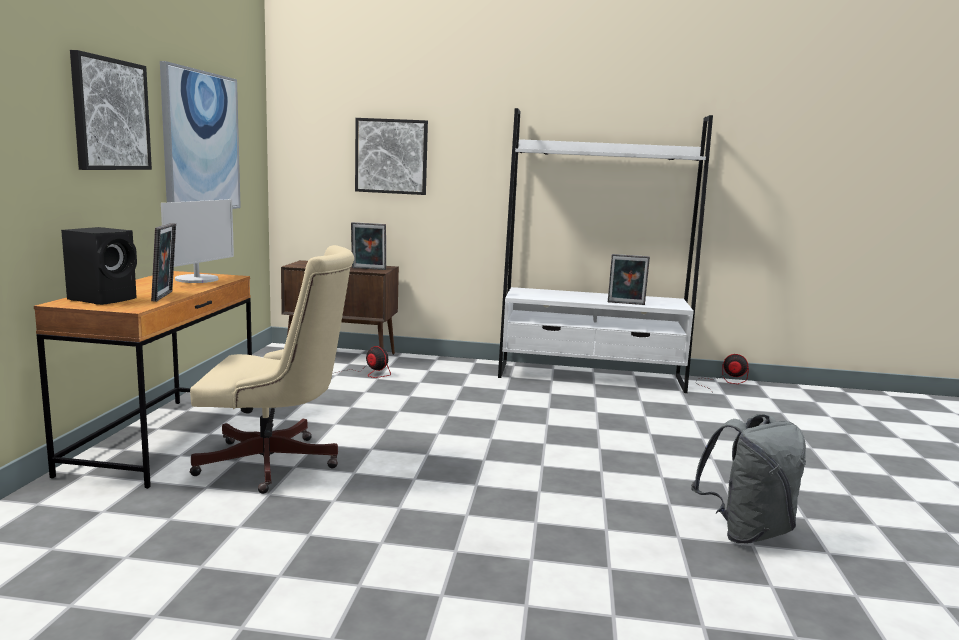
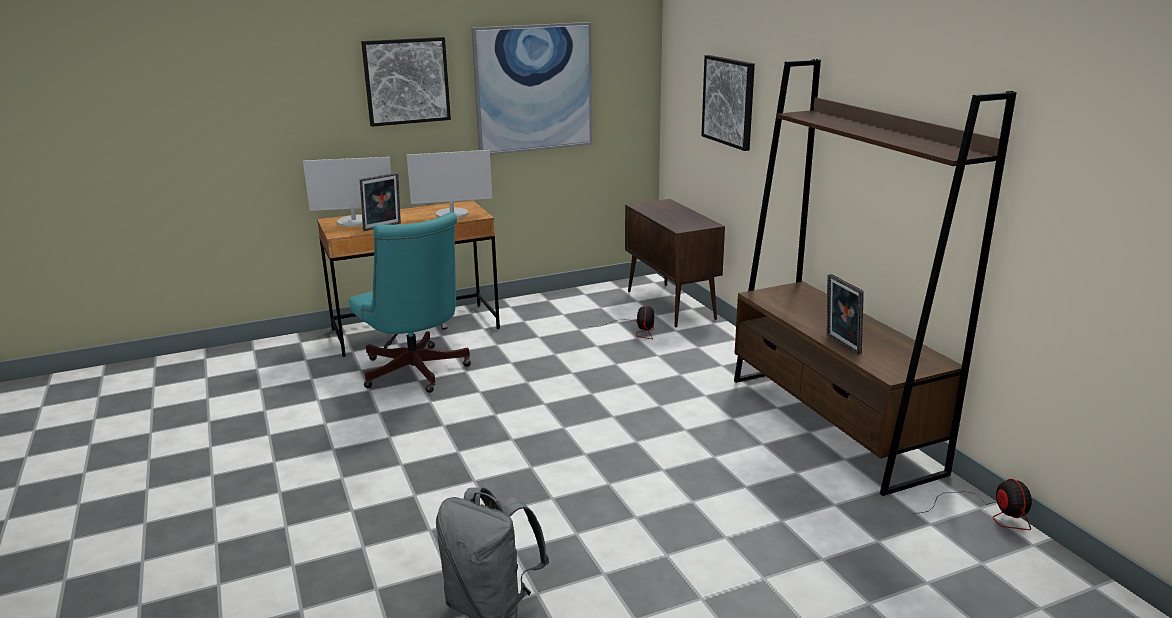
camera: 60 degrees right, 10 degrees up
black speaker [61,227,137,305] -> monitor [303,157,391,227]
beige office chair [190,245,354,494] -> turquoise office chair [349,212,471,393]
picture frame [351,222,386,270] -> none
white bookcase [498,108,713,393] -> brown bookcase [734,59,1016,496]

